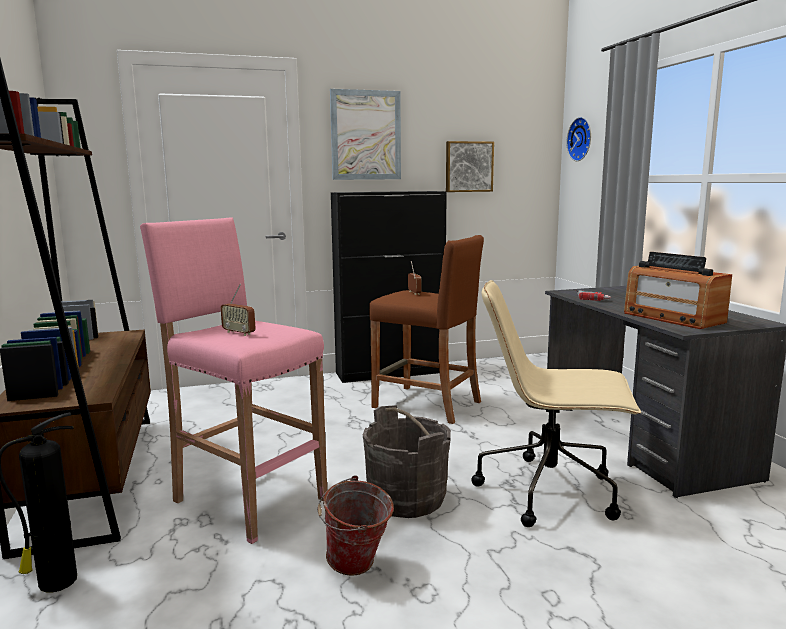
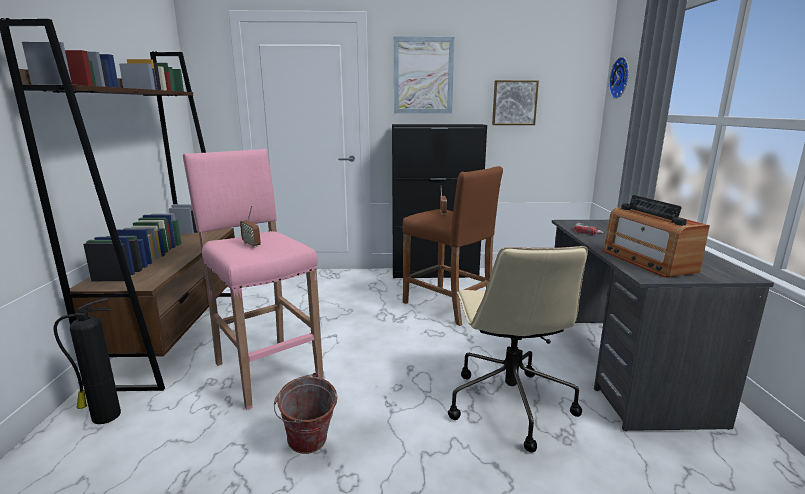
camera: 15 degrees right, 5 degrees up
grey bucket [363,405,451,518] -> none
beige office chair [471,280,641,527] -> beige office chair turned 120 degrees counterclockwise [448,246,588,453]

